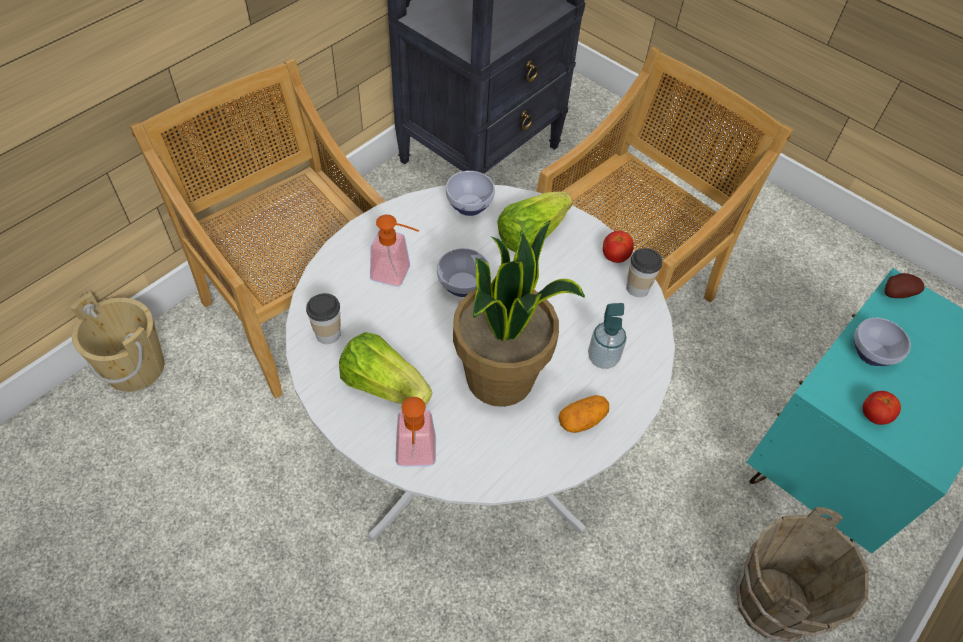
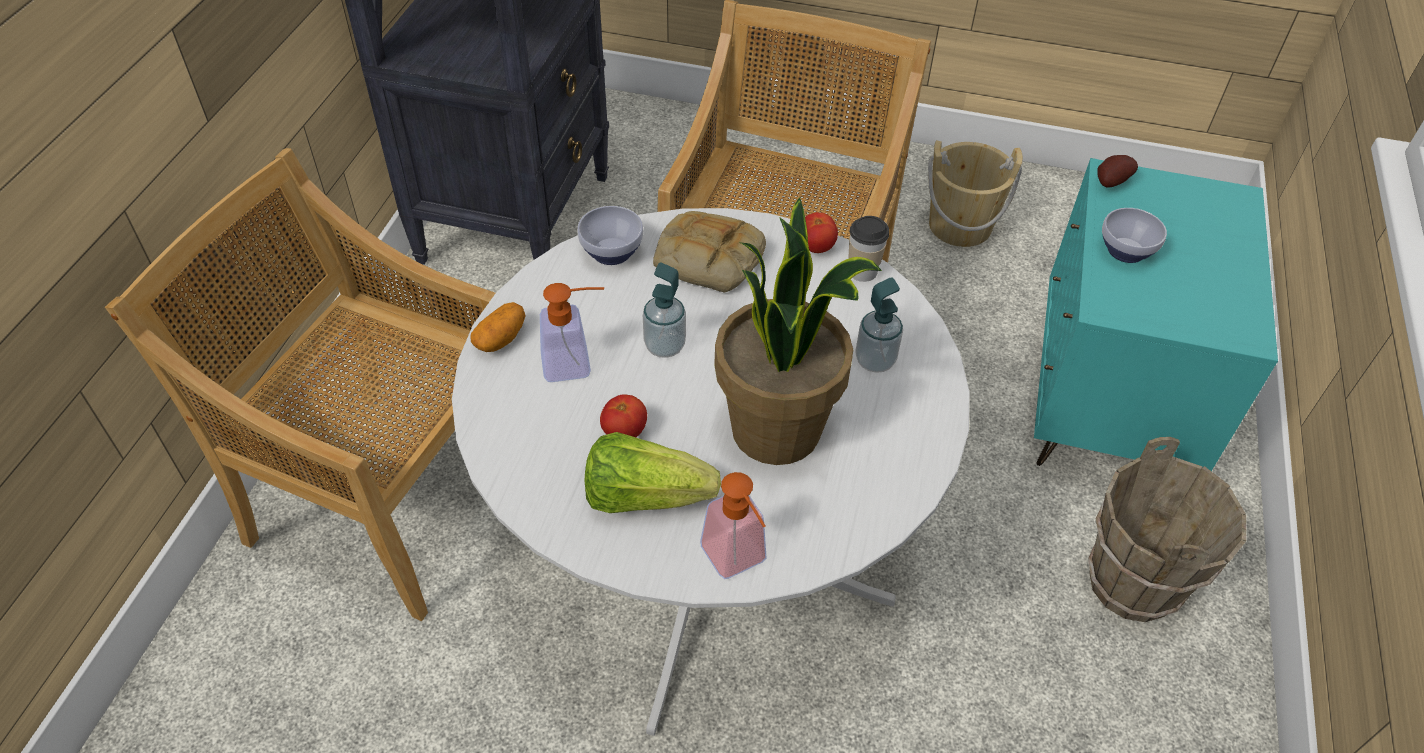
camera: 25 degrees left, 5 degrees down
beige bucket [70,292,165,392] -> beige bucket moved to [928,140,1023,247]
cup [306,293,341,344] -> none
bowl [437,248,490,297] -> soap dispenser [643,263,686,358]
lettuce [497,192,573,253] -> bread [653,211,766,293]
potato [558,395,609,433] -> potato moved to [471,302,526,352]
tomato [863,391,901,425] -> tomato moved to [600,394,647,437]

